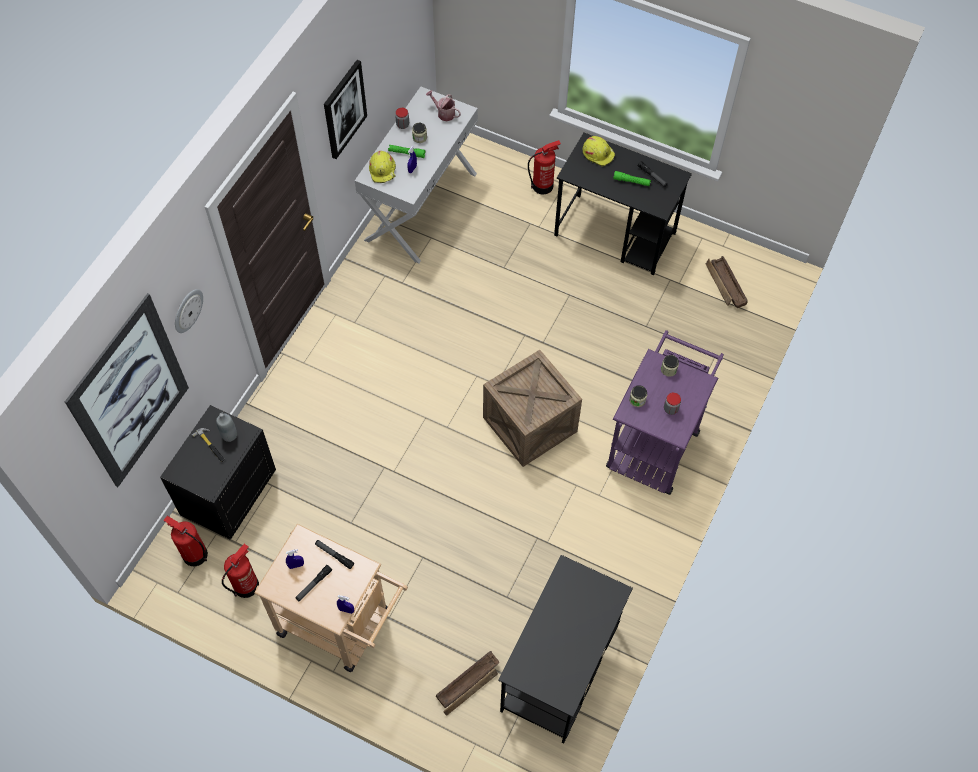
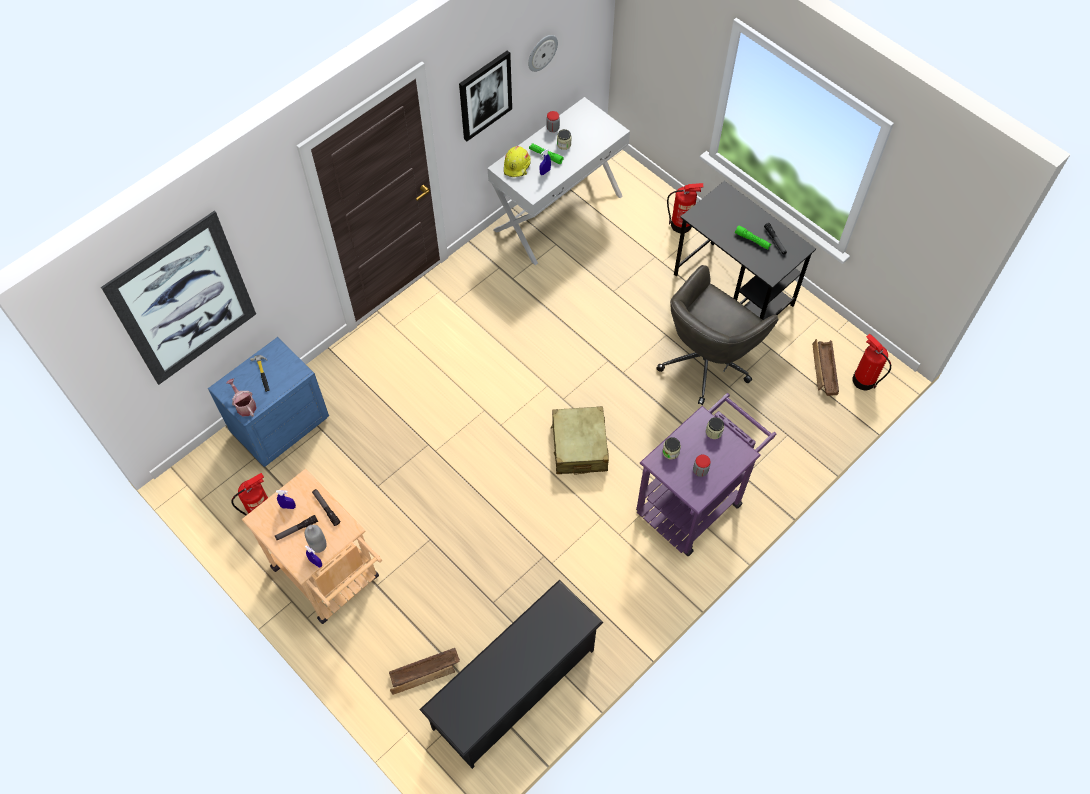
camera: 20 degrees right, 0 degrees up
black nightstand [160,405,276,540] -> blue nightstand [208,337,329,467]
fire extinguisher [163,516,208,566] -> fire extinguisher moved to [852,334,891,390]
wall clock [175,289,203,333] -> wall clock moved to [528,35,558,72]
grey bottle [216,413,237,442] -> grey bottle moved to [305,525,327,553]
watering can [426,90,461,121] -> watering can moved to [226,379,256,417]
crate [483,350,582,467] -> beige suitcase [551,406,609,475]
black desk [498,555,633,743] -> black shoe rack [420,580,604,769]
yellow hard hat [583,136,615,167] -> none
none -> grey office chair [656,265,779,405]

